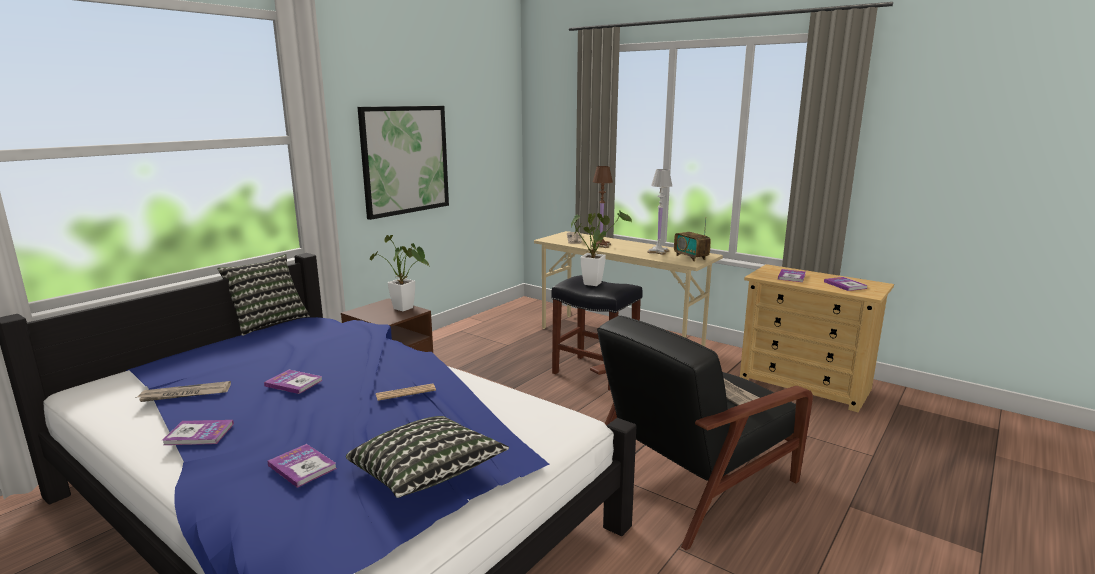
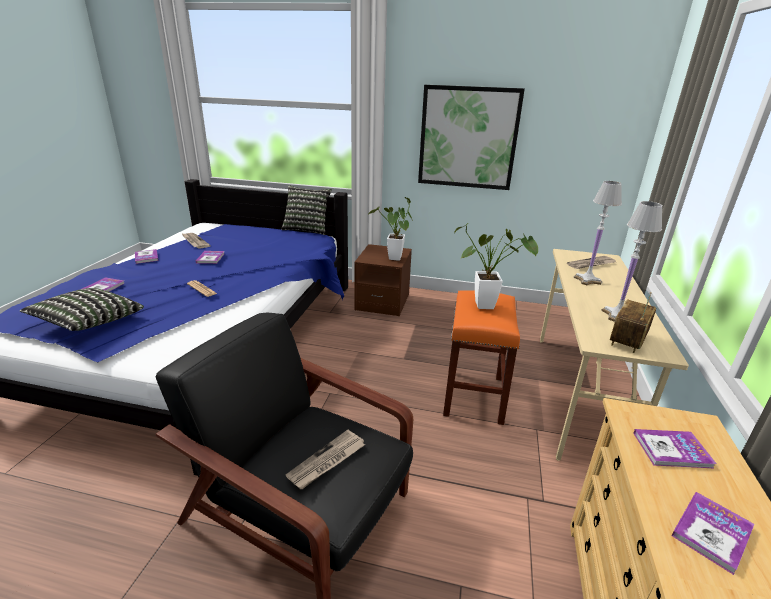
camera: 65 degrees right, 10 degrees up
black stool [551,275,643,391] -> orange stool [443,290,520,425]
brown table lamp [591,166,613,248] -> white table lamp [574,181,622,285]

